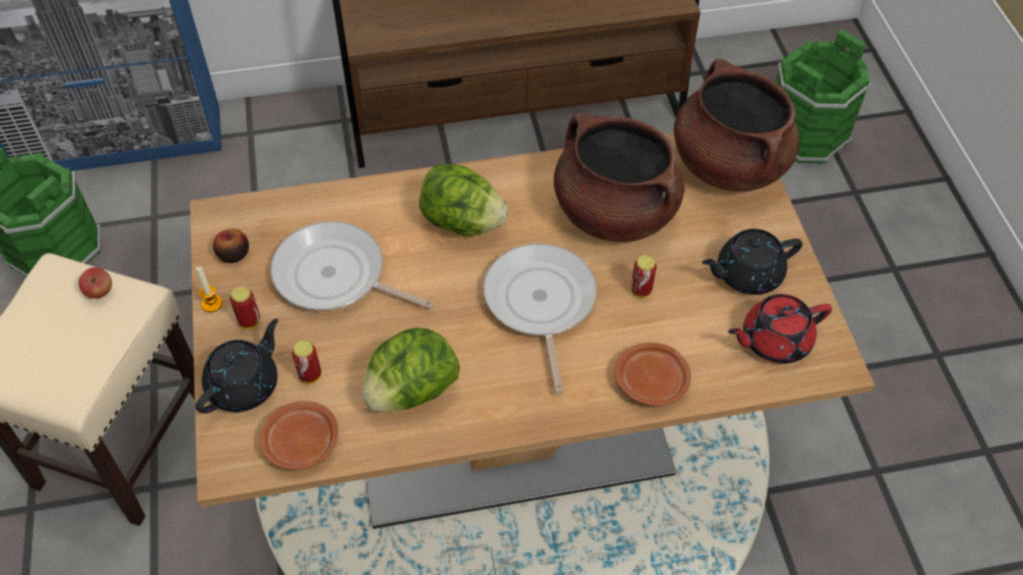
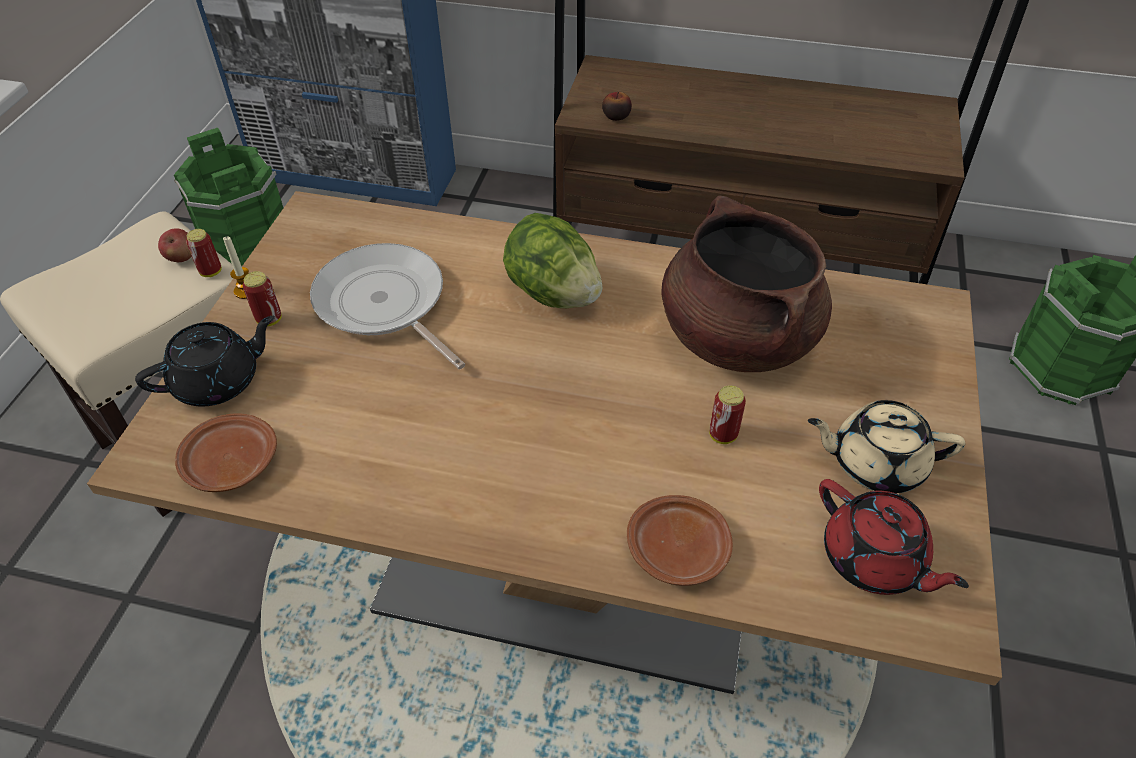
camera: 25 degrees right, 5 degrees down
apple [213,228,249,263] -> apple moved to [602,92,632,121]
can [292,341,321,384] -> can moved to [186,229,222,277]
lettuce [362,328,460,413] -> none
frying pan [483,244,597,394] -> none
brown cooking pot [674,58,799,191] -> none
black teapot [702,229,803,295] -> beige teapot [808,400,965,493]
red teapot [728,294,832,364] -> red teapot turned 135 degrees counterclockwise [819,479,969,595]

